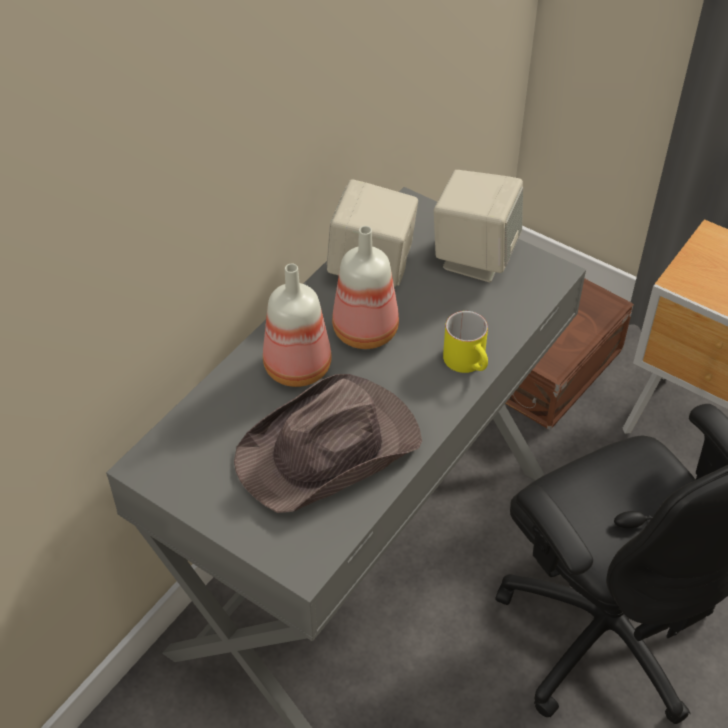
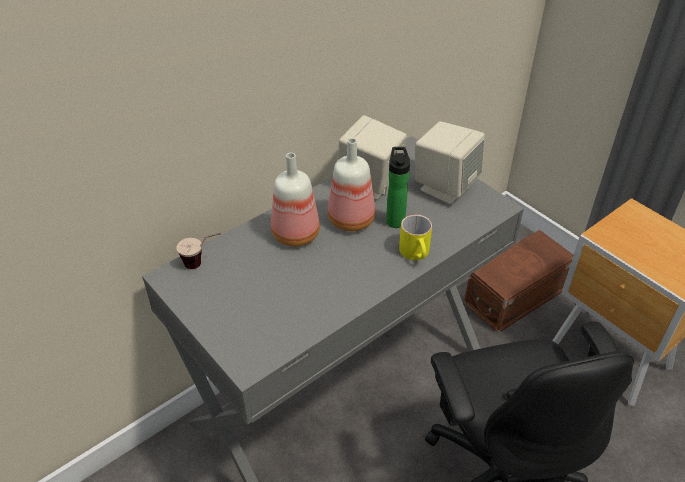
camera: 15 degrees right, 5 degrees down
brown hat [234,374,422,513] -> none
none -> cup [176,233,221,269]
none -> bottle [386,147,410,228]

